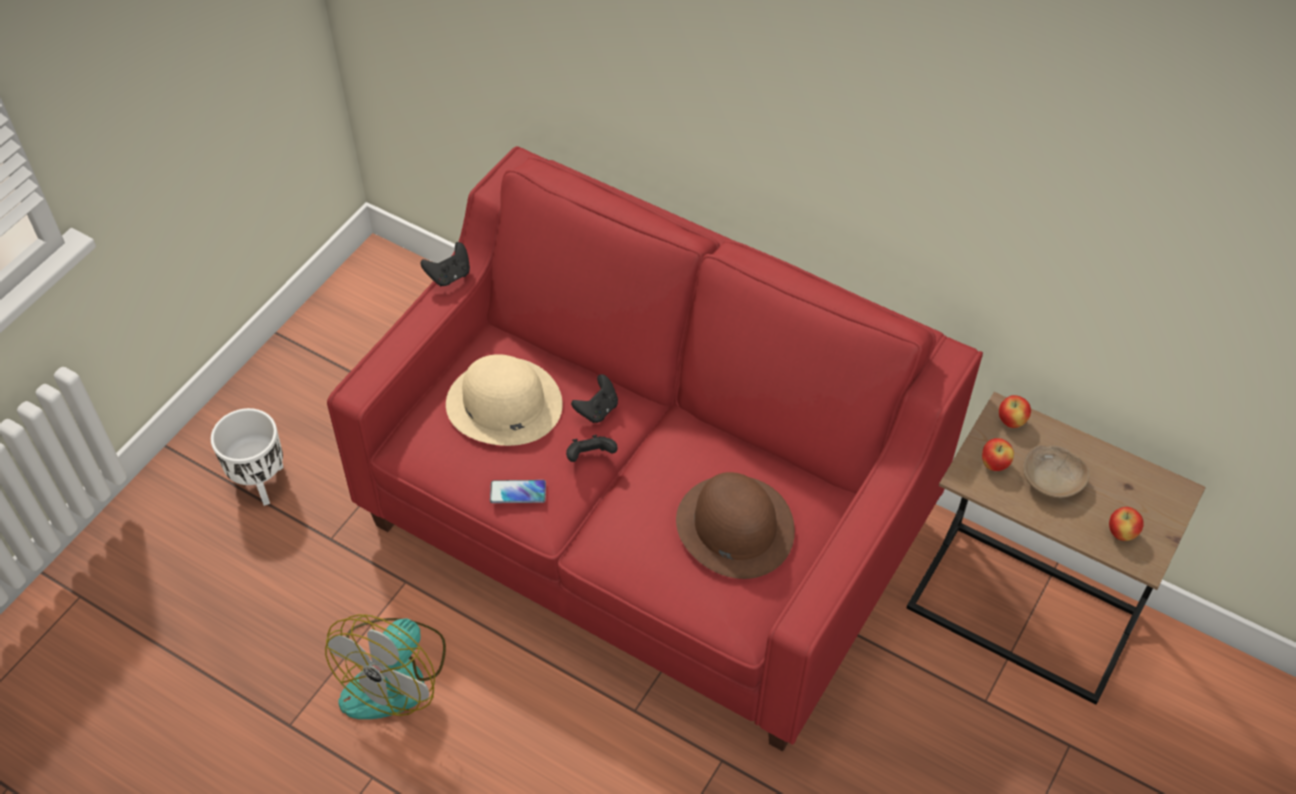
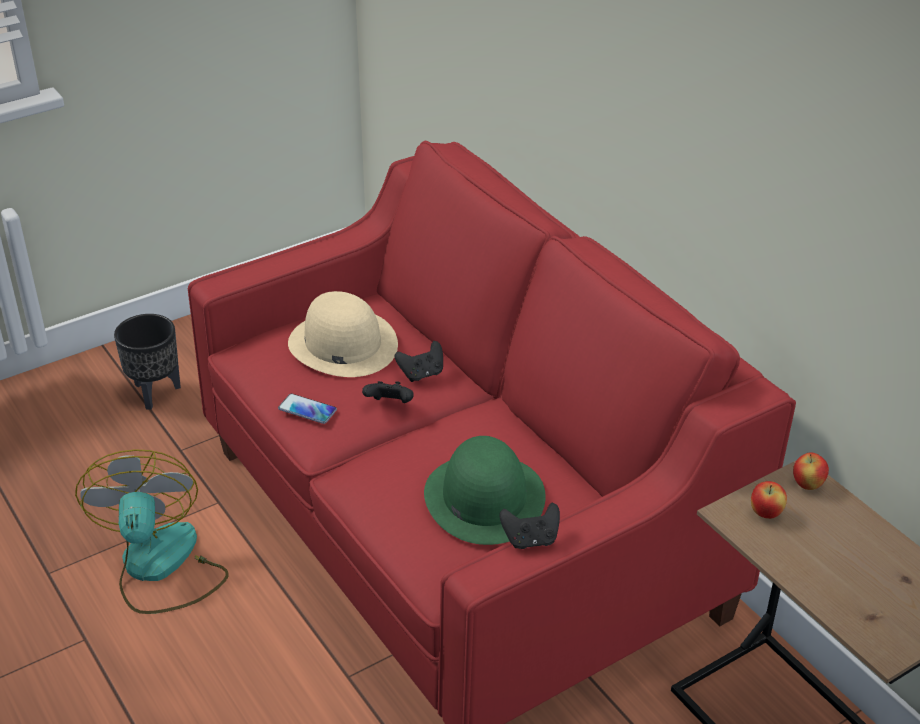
camera: 25 degrees right, 15 degrees down
white planter [211,408,283,506] -> black planter [114,314,181,410]
fan [325,614,446,719] -> fan turned 120 degrees clockwise [75,449,229,614]
black game controller [421,242,470,286] -> black game controller moved to [500,503,560,549]
brown hat [676,472,795,579] -> green hat [424,436,546,545]
beige bowl [1023,445,1090,498] -> none
apple [1109,507,1144,541] -> none

